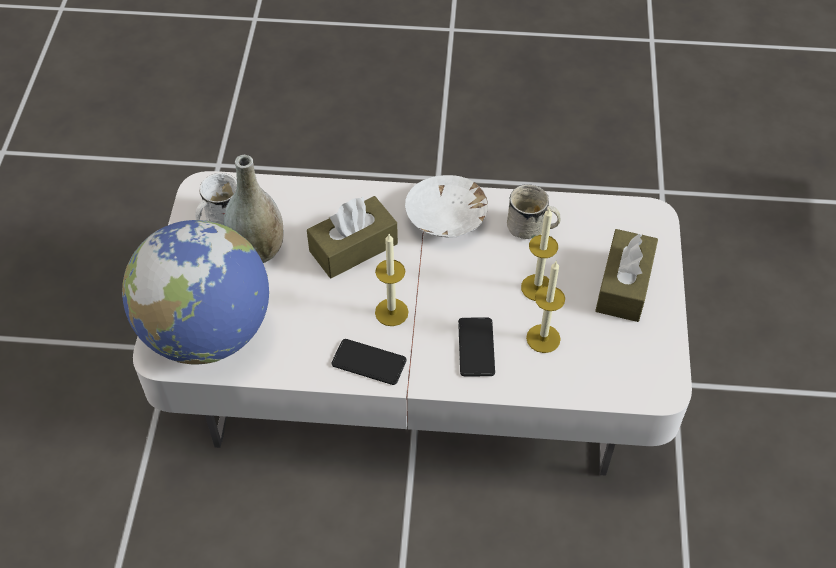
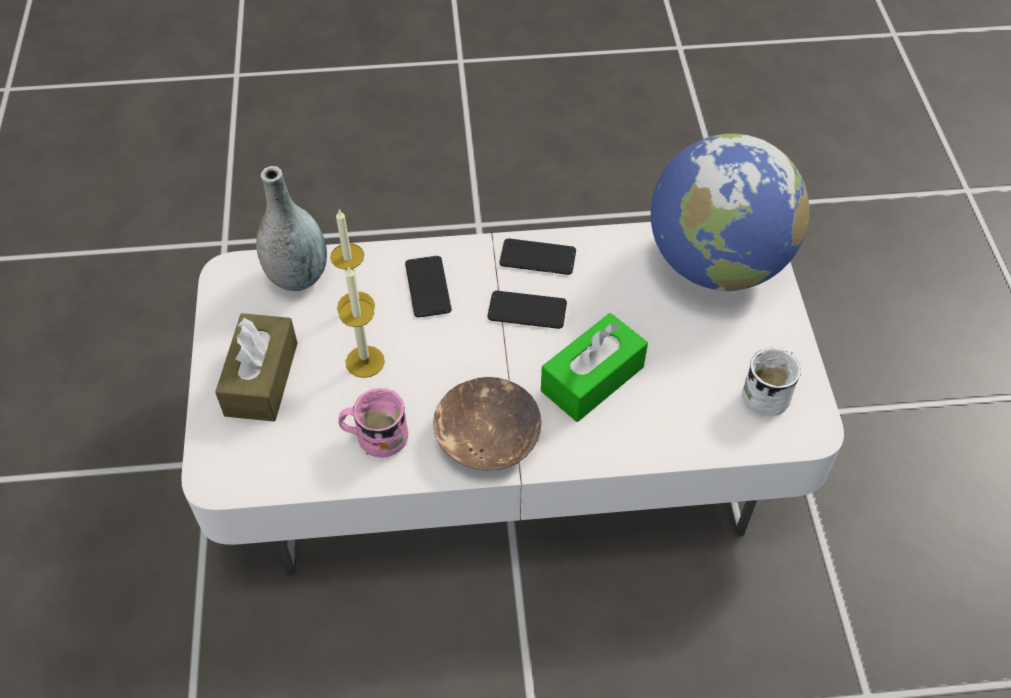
camera: 170 degrees right, 0 degrees up
grey vase [224,155,284,263] -> grey vase moved to [256,166,327,291]
brown tissue box [307,196,398,278] -> green tissue box [541,313,648,422]
candle [375,234,409,326] -> phone [488,291,567,329]
white bowl [405,175,488,238] -> brown bowl [433,377,541,471]
white mug [507,184,561,239] -> pink mug [338,388,408,457]

